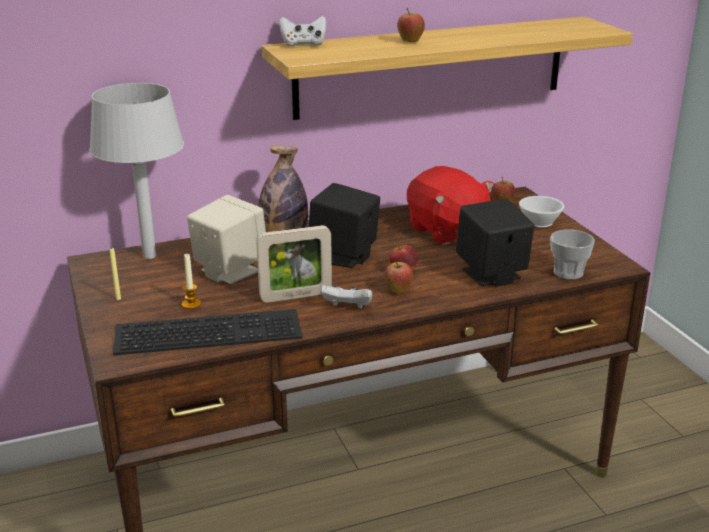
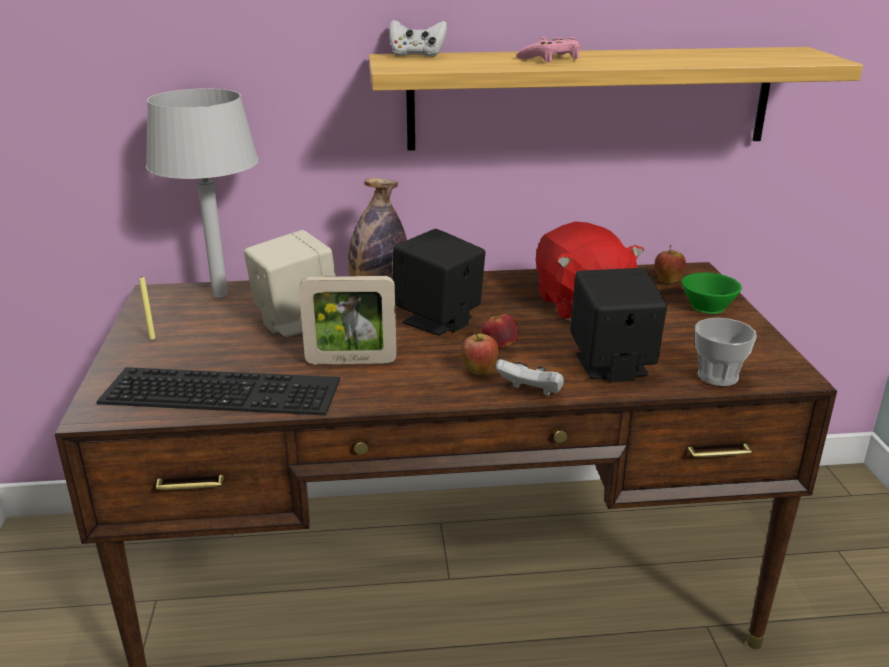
camera: 15 degrees right, 0 degrees up
candle [182,254,201,309] -> none
white game controller [320,285,372,308] -> white game controller moved to [496,359,564,396]
apple [397,8,425,42] -> pink game controller [516,37,581,63]
white cup [519,196,564,227] -> green cup [682,272,742,314]

